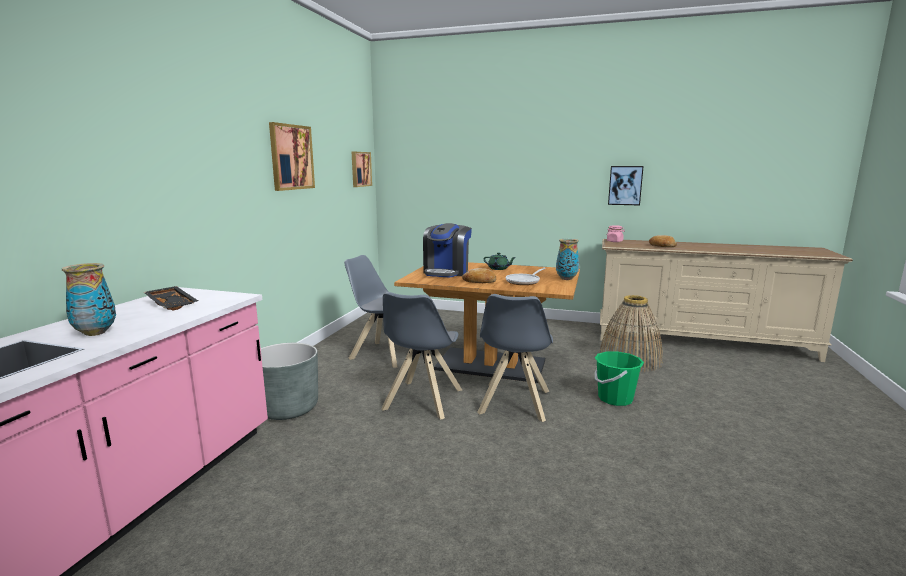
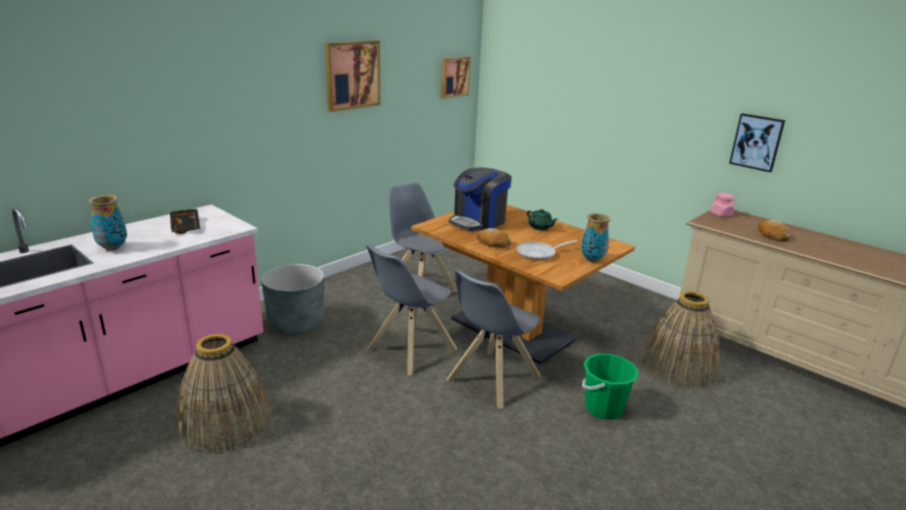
camera: 25 degrees right, 10 degrees up
none -> basket [176,334,271,454]

